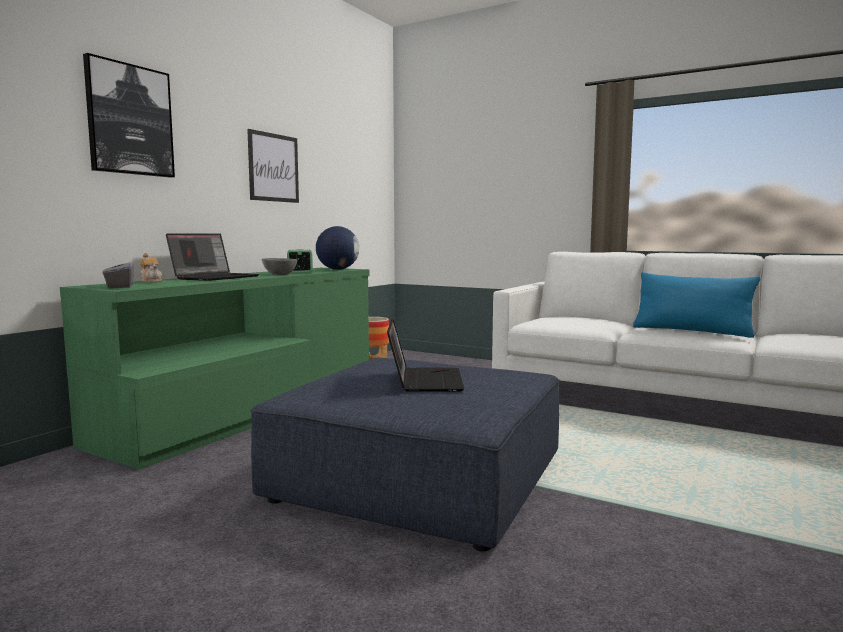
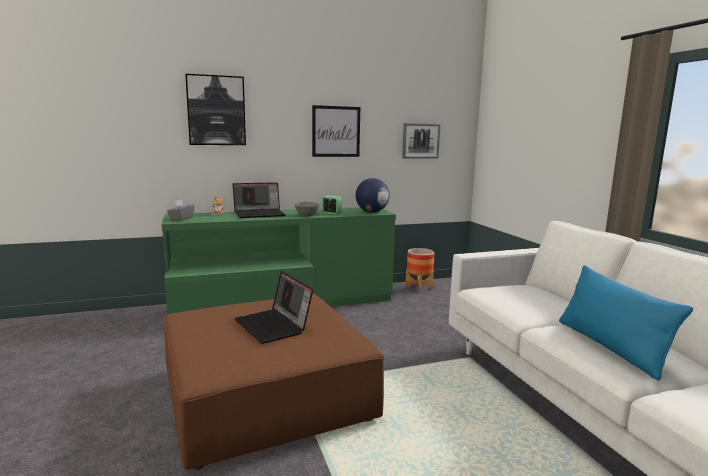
camera: 40 degrees right, 5 degrees up
blue ottoman [250,358,560,552] -> brown ottoman [163,294,385,470]
laptop [387,318,464,392] -> laptop turned 105 degrees clockwise [234,271,313,344]
none -> picture [402,123,441,159]

